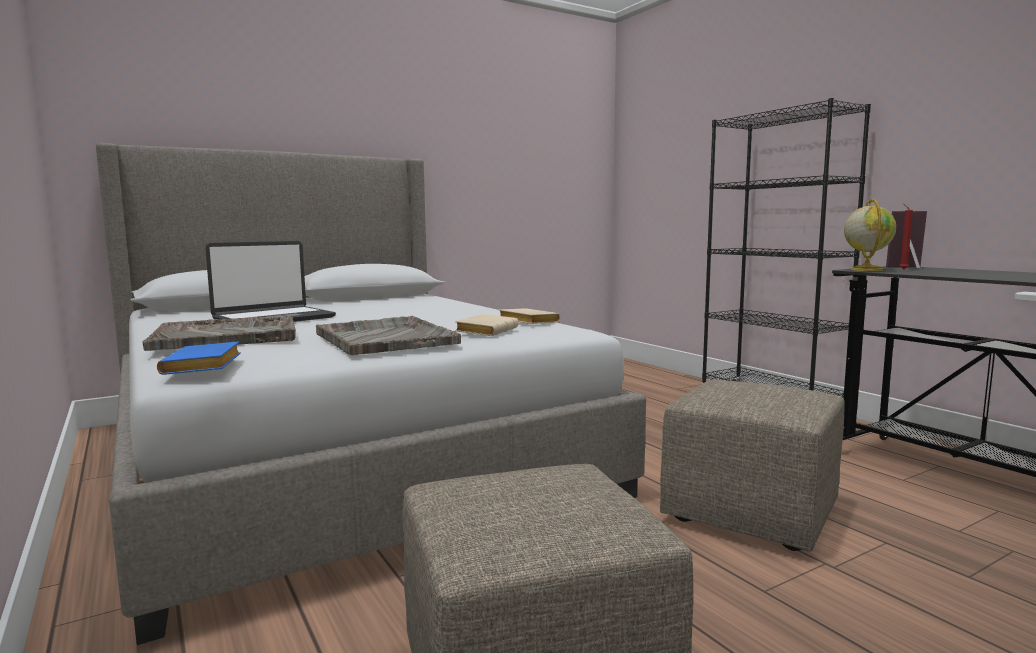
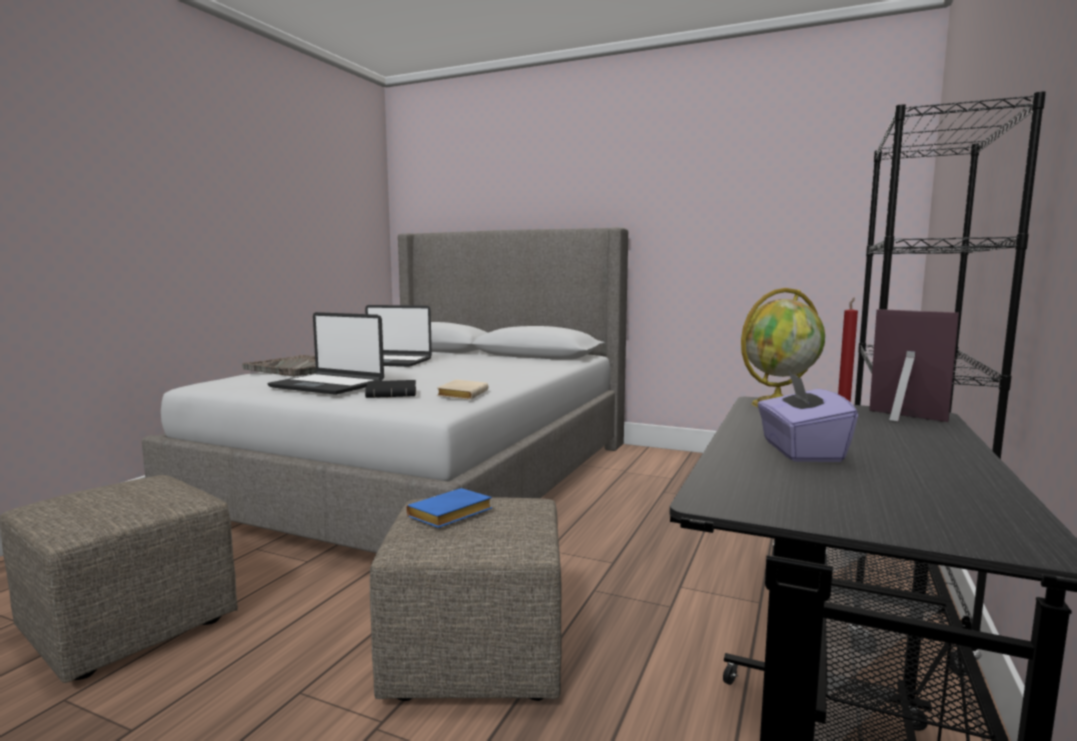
camera: 55 degrees right, 0 degrees up
blue book [157,341,241,375] -> blue book moved to [406,488,492,528]
grey tray [316,316,461,355] -> laptop [267,312,384,395]
beige book [455,314,519,336] -> black book [365,380,416,398]
none -> purple tissue box [758,372,858,462]

